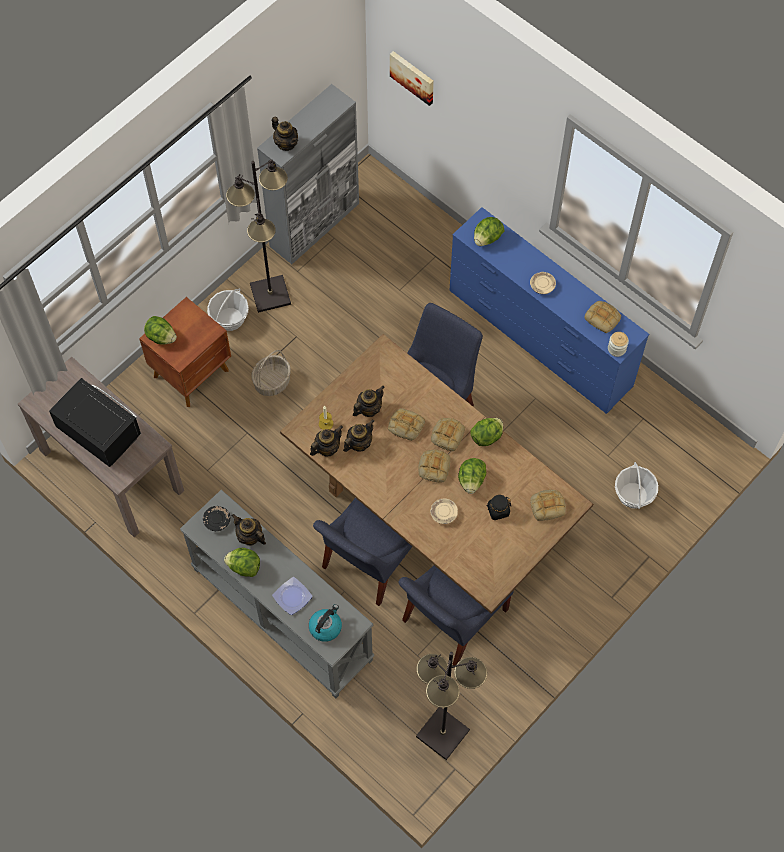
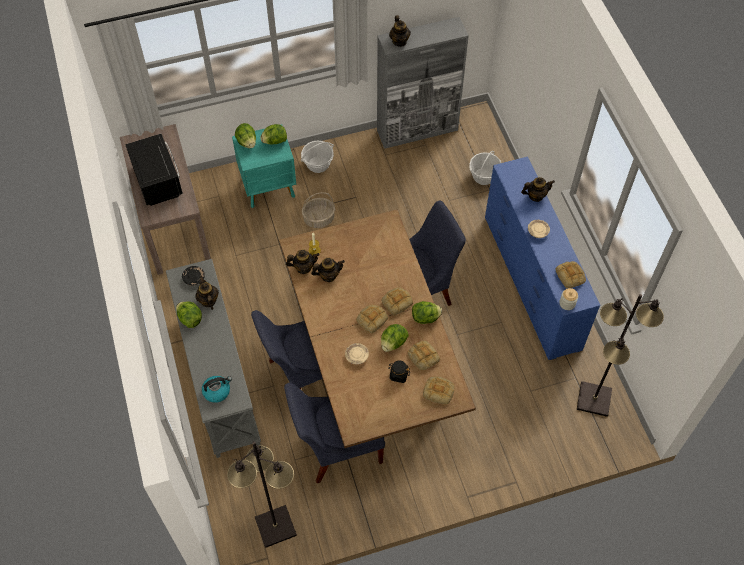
camera: 30 degrees right, 5 degrees down
brown nightstand [139,297,231,407] -> turquoise nightstand [232,124,296,208]
black floor lamp [226,159,291,313] -> black floor lamp moved to [577,294,664,417]
plate [272,577,313,615] -> none
teapot [353,385,385,417] -> teapot moved to [521,177,555,202]
bread [388,408,425,441] -> bread moved to [407,341,440,370]
picture [390,51,434,106] -> none
lettuce [474,217,504,246] -> lettuce moved to [260,124,287,144]
basket [615,462,658,509] -> basket moved to [469,151,501,185]

